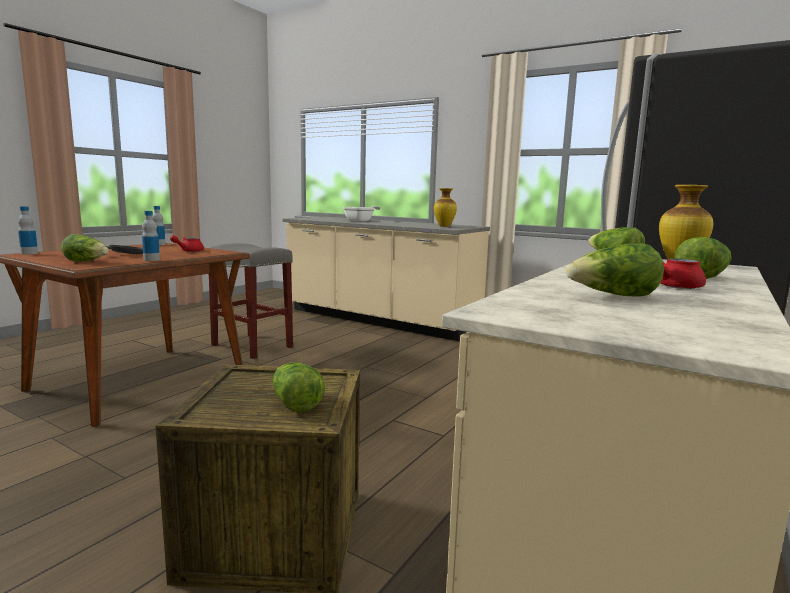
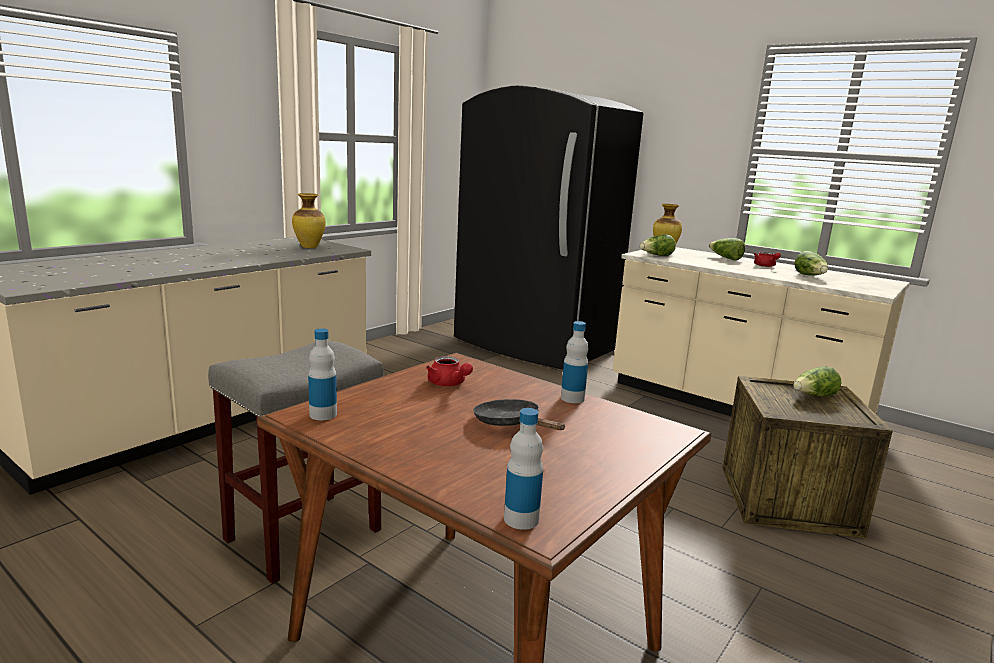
camera: 85 degrees left, 5 degrees up
lettuce [61,234,109,261] -> none
frying pan [343,206,380,222] -> none

